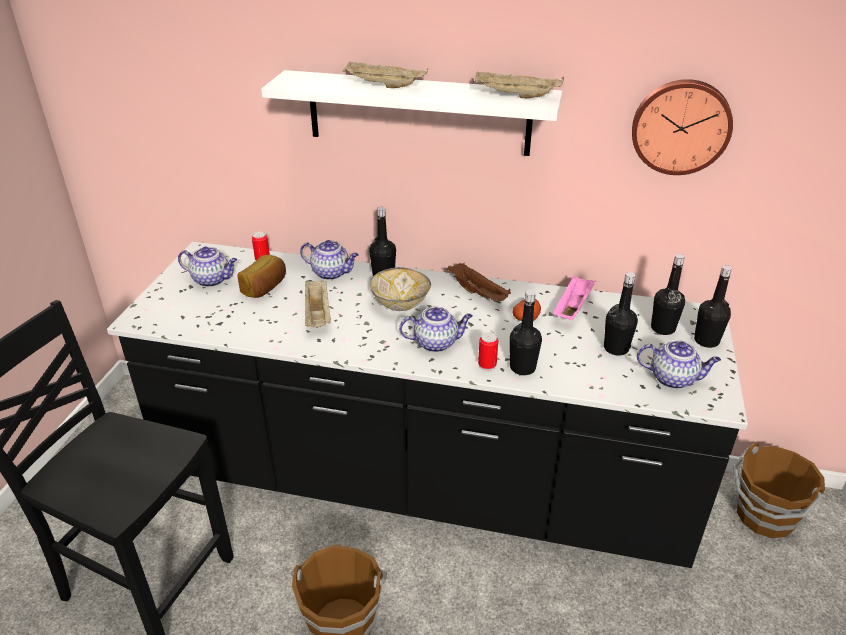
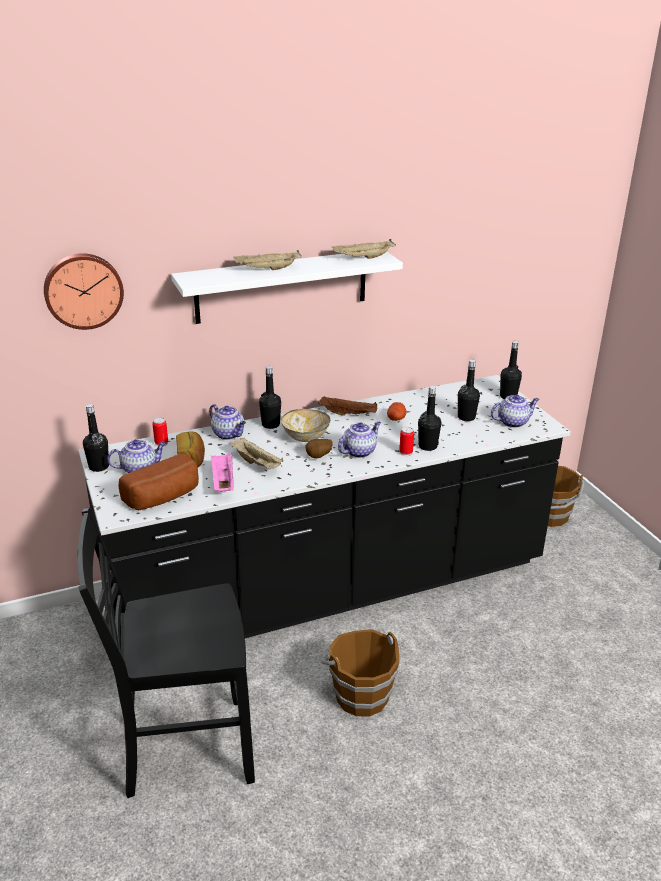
camera: 35 degrees left, 5 degrees down
teapot [300,240,359,280] -> teapot turned 60 degrees clockwise [209,404,246,440]
pink tray [553,276,597,320] -> pink tray moved to [211,453,234,492]
wall clock [632,79,733,175] -> wall clock moved to [44,253,124,330]
black bottle [651,254,685,335] -> black bottle moved to [83,404,109,472]
none -> bread [119,453,199,510]
none -> potato [305,439,333,458]

